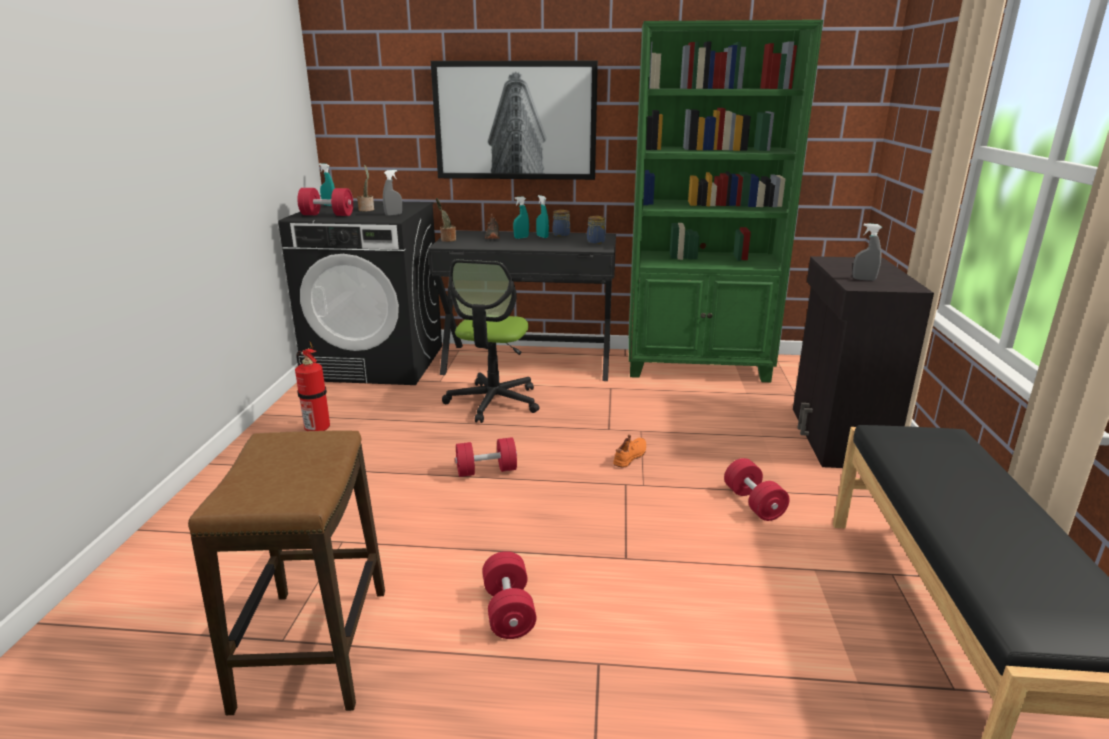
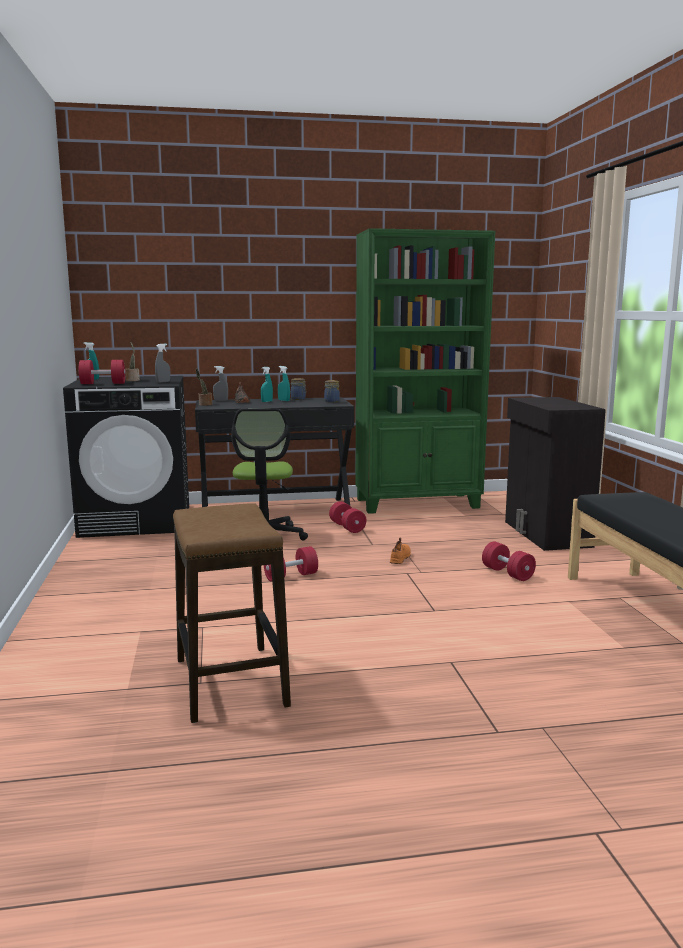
camera: 15 degrees left, 10 degrees down
fire extinguisher [295,342,330,431] -> none
picture [431,61,598,180] -> none
red dumbbell [482,551,536,639] -> red dumbbell moved to [329,501,367,533]
grey spray bottle [852,223,882,281] -> grey spray bottle moved to [213,366,228,401]

